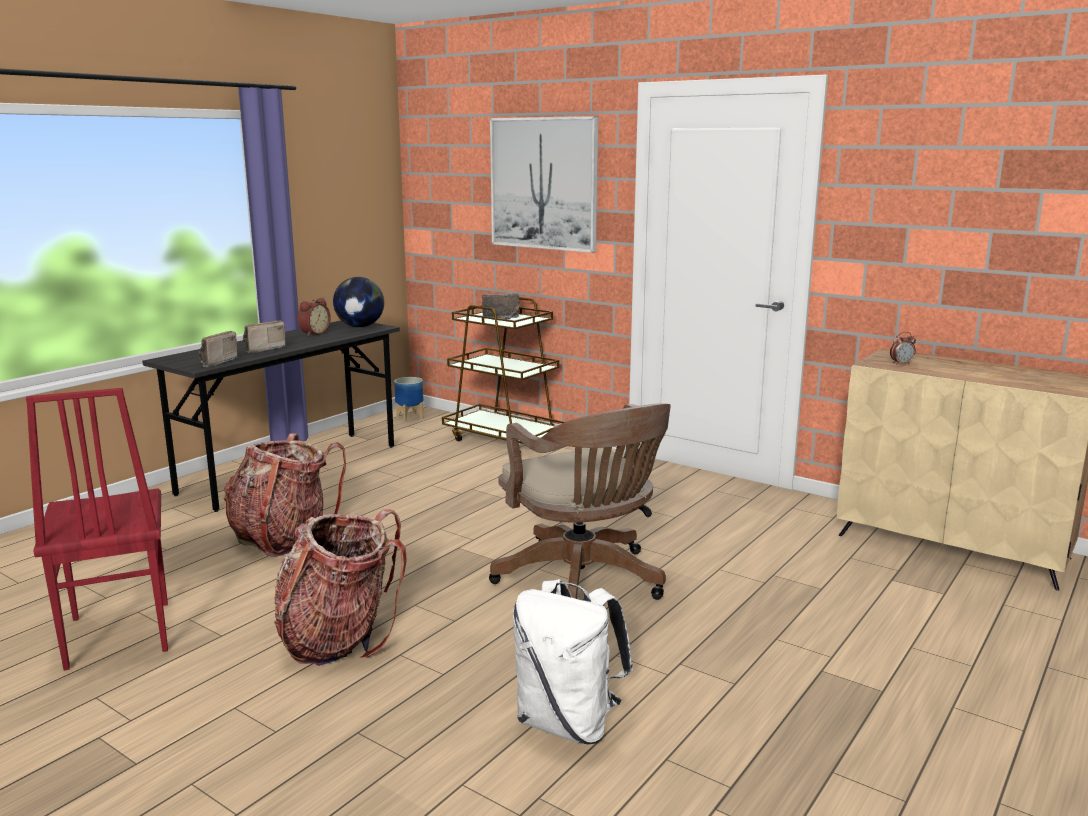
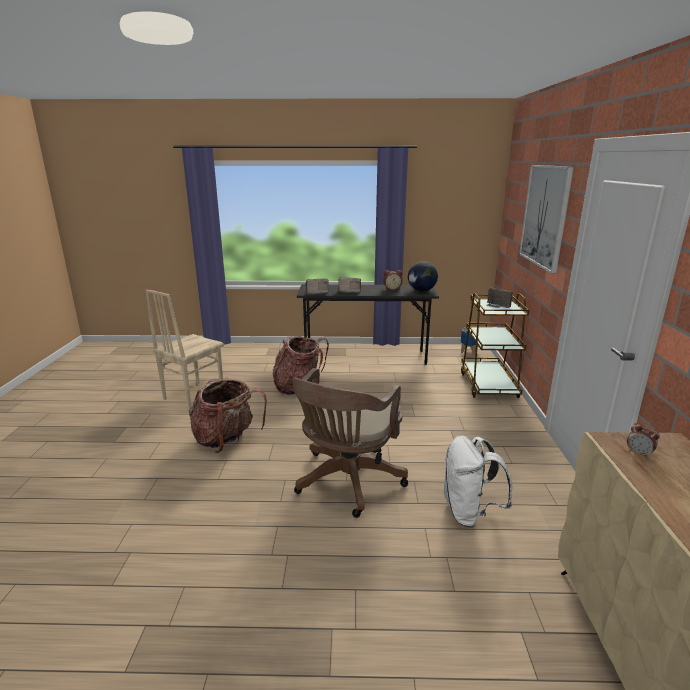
camera: 55 degrees right, 5 degrees up
red chair [26,388,168,671] -> beige chair [146,289,224,410]
white backpack [513,579,633,744] -> white backpack moved to [443,435,512,528]

